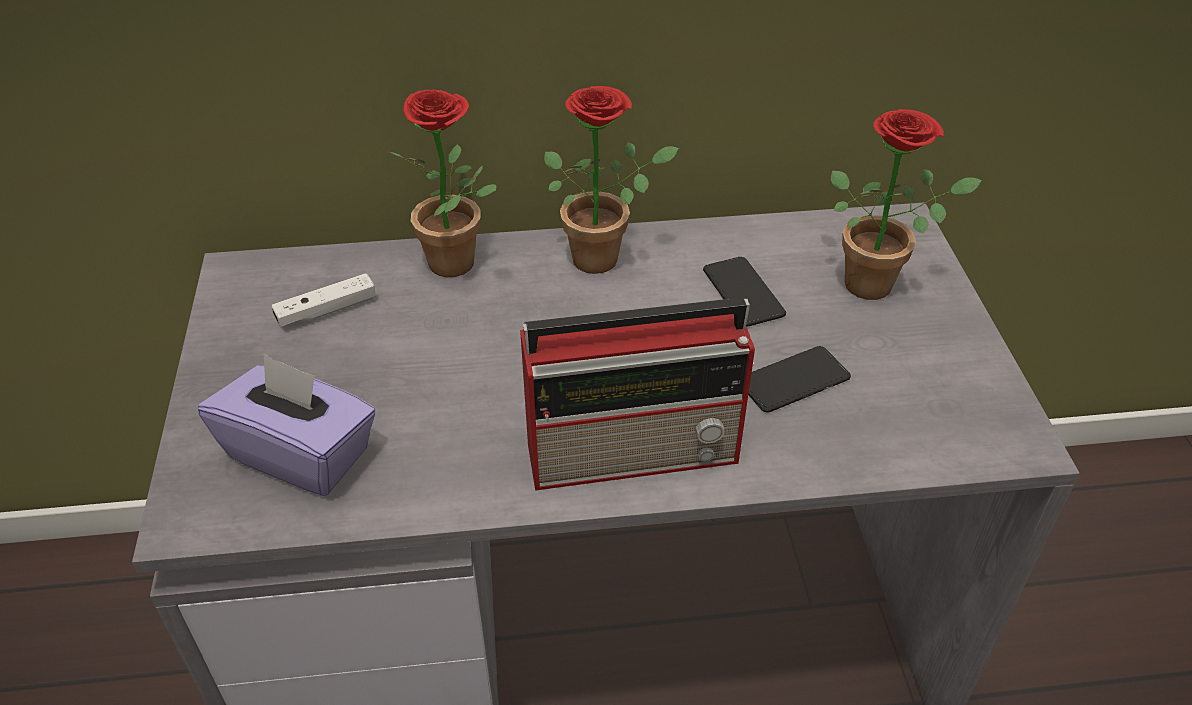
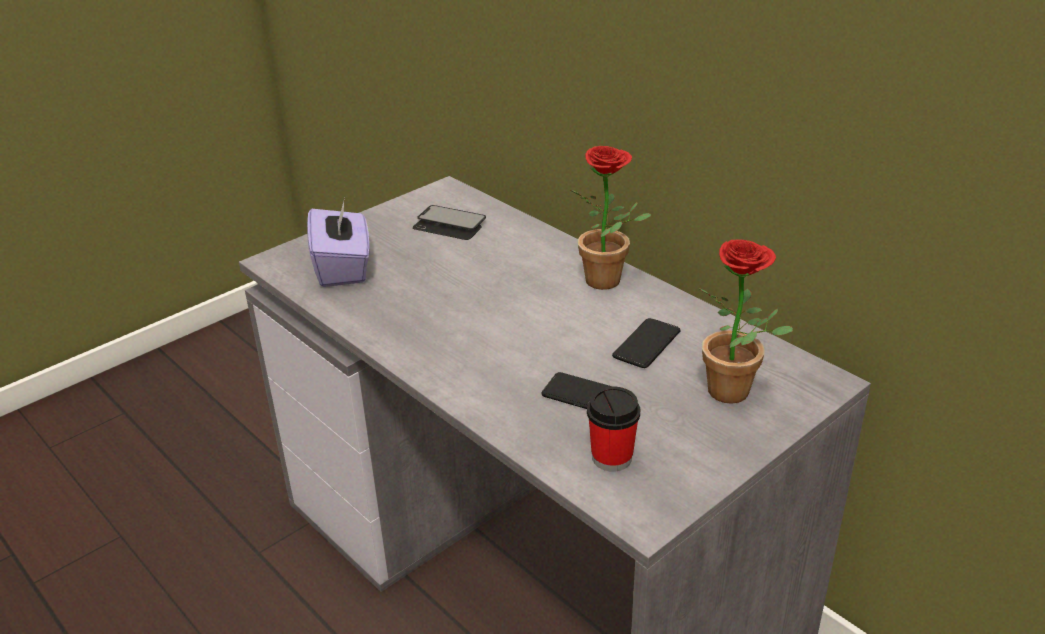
camera: 55 degrees right, 10 degrees down
white game controller [272,273,375,327] -> phone [413,205,486,240]
potted plant [390,90,497,277] -> none
radio [520,298,755,491] -> none
none -> cup [587,386,640,472]

